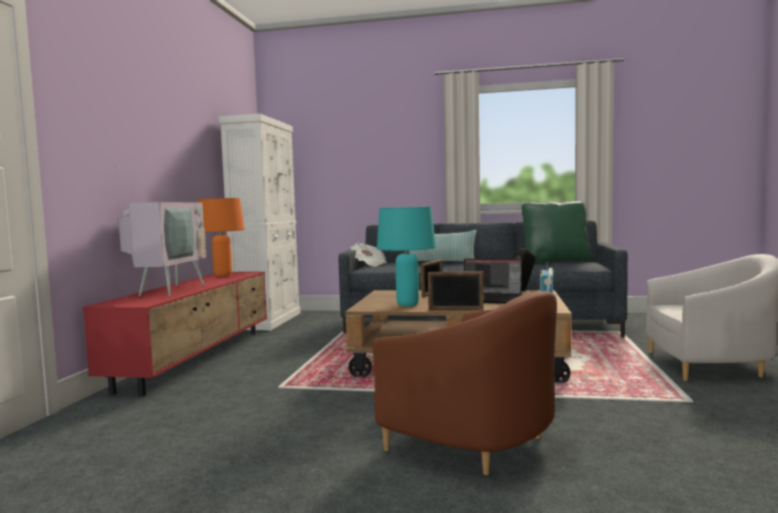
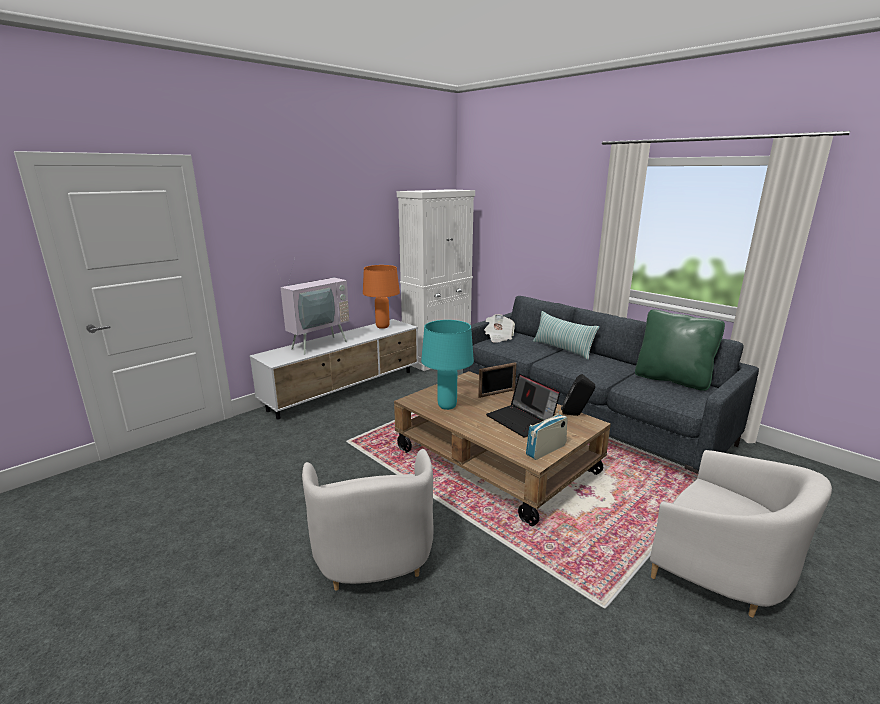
camera: 35 degrees right, 15 degrees up
red tv stand [83,272,267,397] -> white tv stand [250,319,419,420]
brown armchair [372,291,557,475] -> white armchair [302,449,434,590]
picture frame [428,271,484,311] -> none

